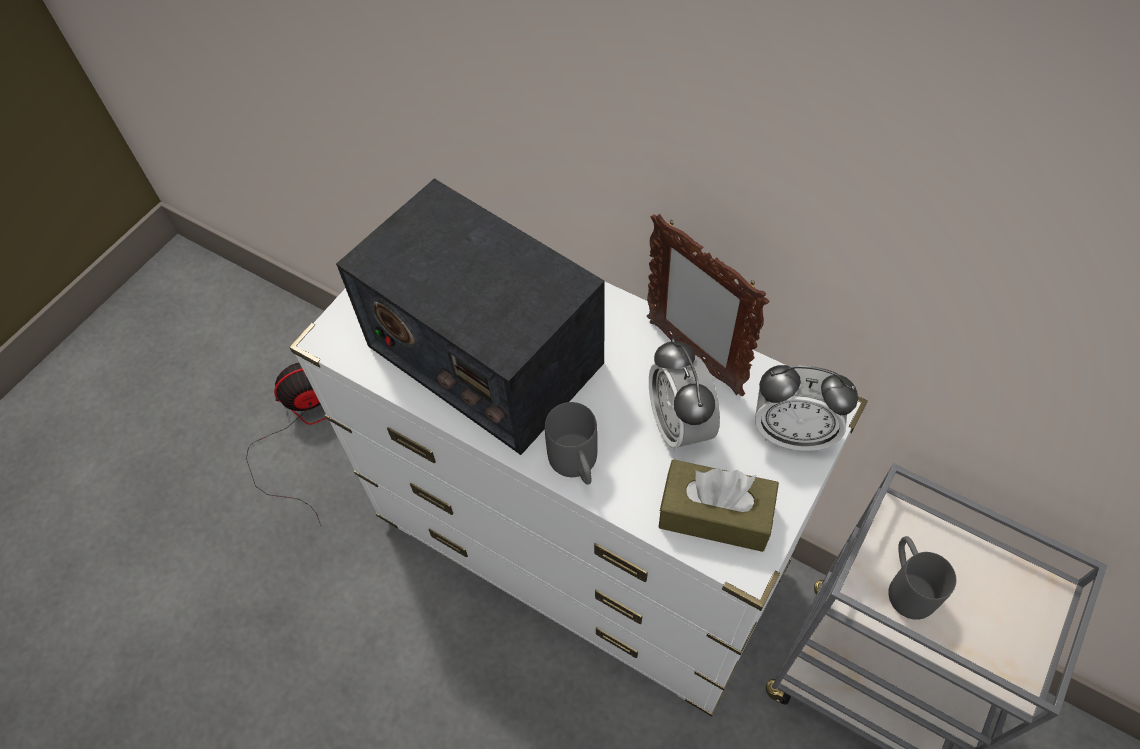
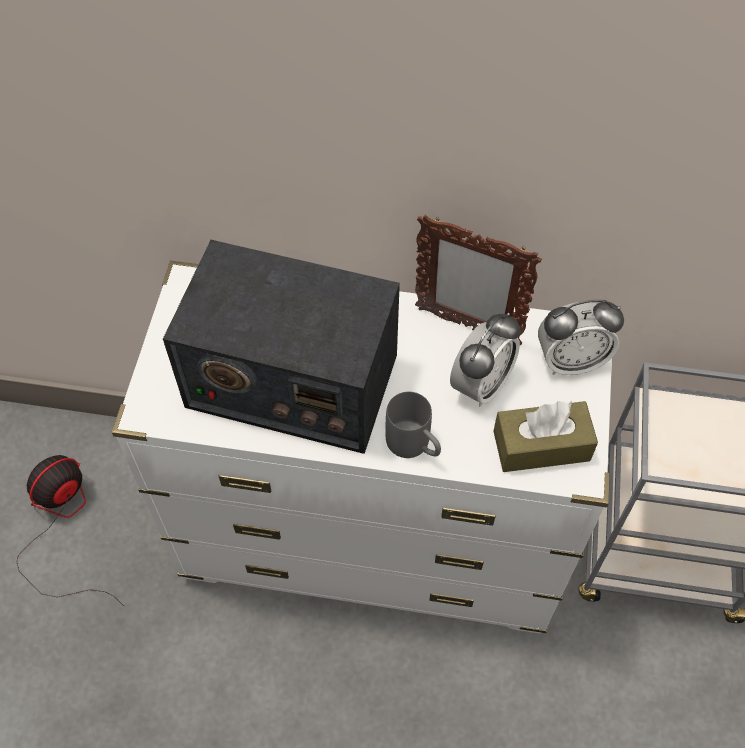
camera: 25 degrees left, 0 degrees up
alarm clock [649,338,720,451] -> alarm clock turned 105 degrees counterclockwise [450,313,520,407]
grey mug [888,536,956,620] -> none

